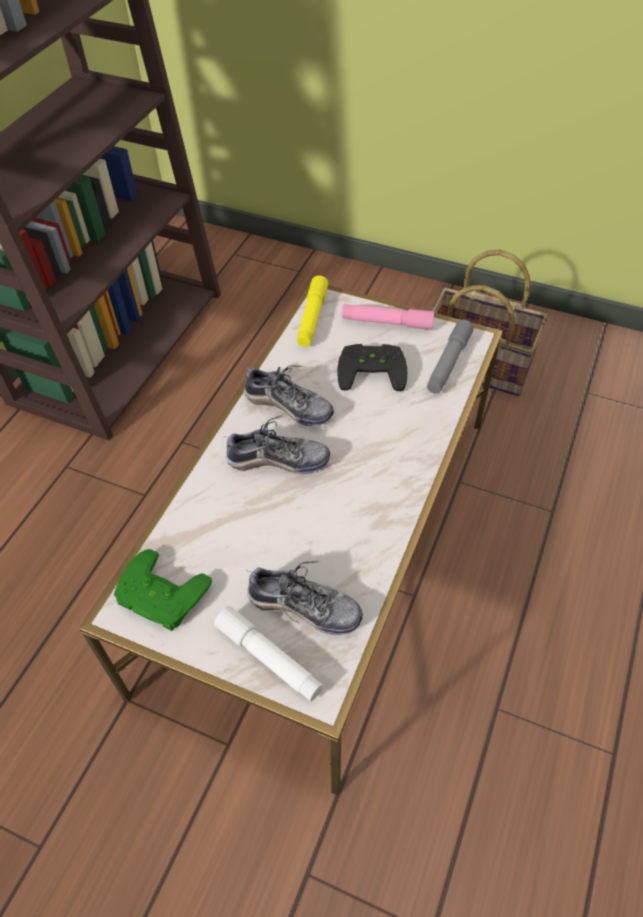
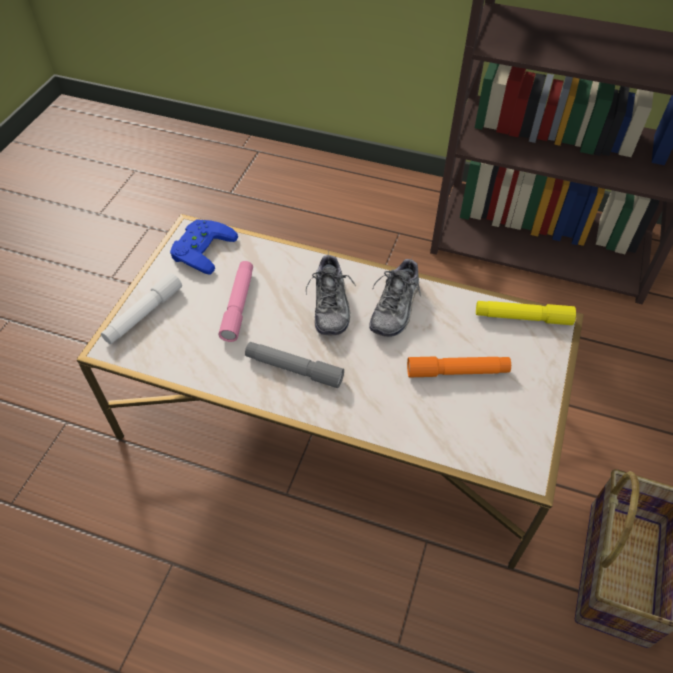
camera: 85 degrees right, 0 degrees up
green game controller [114,549,212,631] -> blue game controller [170,219,238,275]
shoe [245,561,363,635] -> none
black game controller [337,344,407,391] -> orange flashlight [407,357,511,377]
pink flashlight [342,304,434,330] -> pink flashlight moved to [218,261,253,342]
grey flashlight [427,320,474,394] -> grey flashlight moved to [245,342,344,388]

